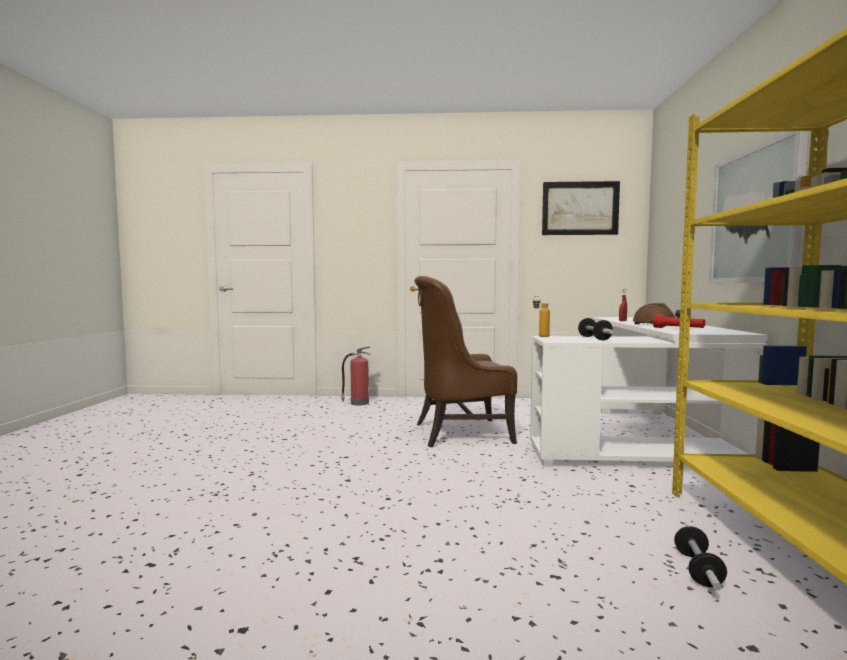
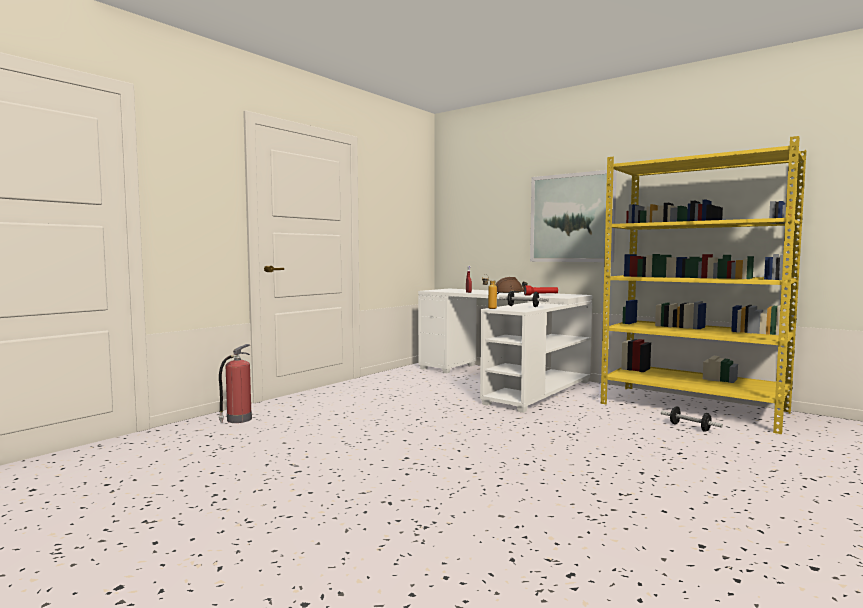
camera: 55 degrees left, 0 degrees up
brown chair [415,276,517,448] -> none
picture [542,181,620,235] -> none

